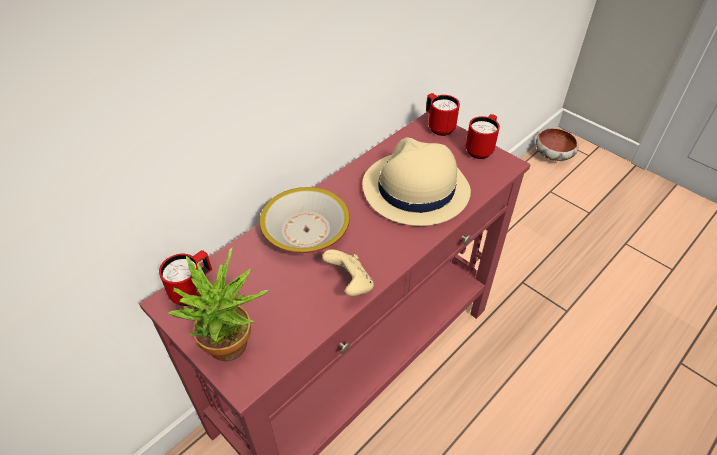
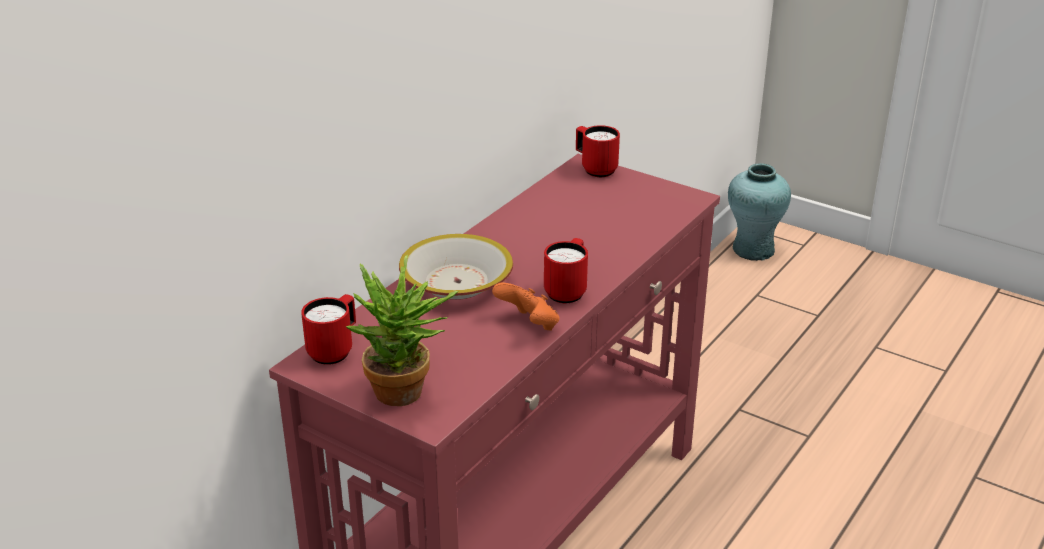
camera: 10 degrees left, 15 degrees down
beige game controller [322,249,374,296] -> orange game controller [492,283,560,331]
beige hat [362,138,471,226] -> none
red mug [466,114,500,159] -> red mug moved to [544,238,588,303]
bowl [536,128,578,161] -> turquoise vase [728,163,791,261]

